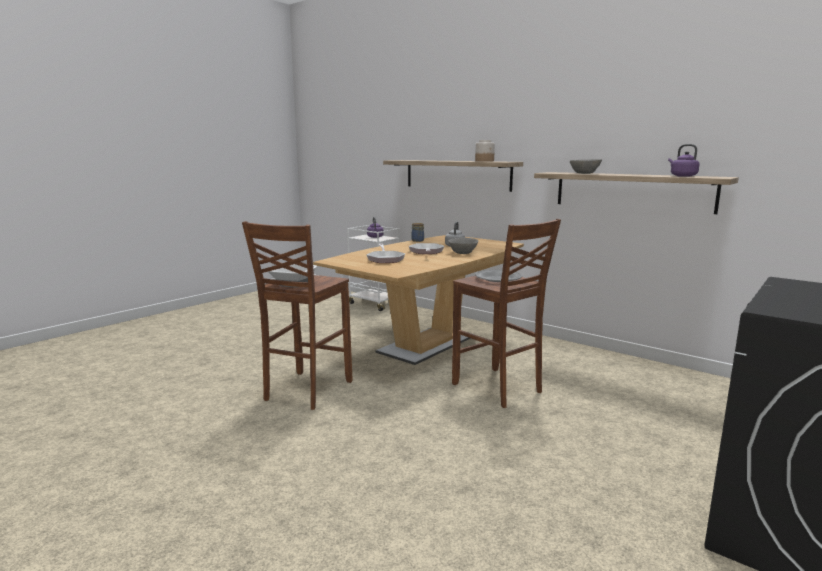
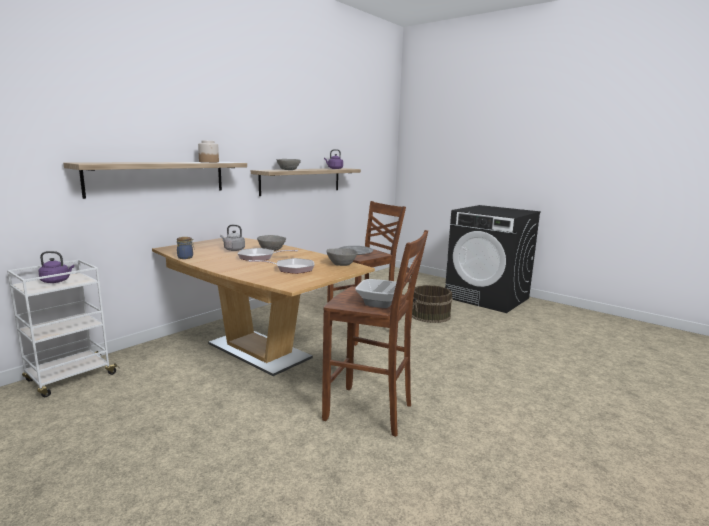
camera: 90 degrees left, 0 degrees up
none -> grey bowl [326,248,358,266]
none -> brown bucket [412,285,453,323]

